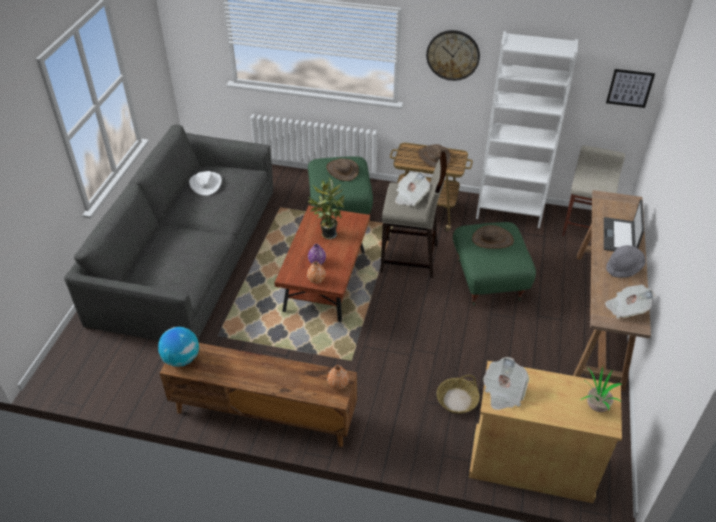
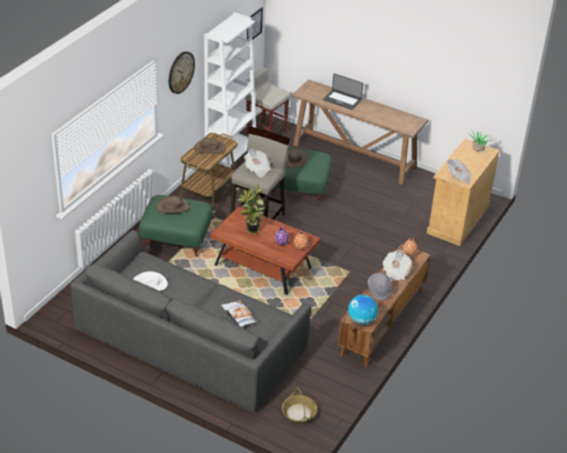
camera: 75 degrees left, 5 degrees down
basket [437,375,480,414] -> basket moved to [282,387,317,423]
newspaper [605,285,655,319] -> newspaper moved to [382,250,412,281]
grey hat [606,245,645,278] -> grey hat moved to [368,273,392,301]
none -> pillow [221,300,258,327]

